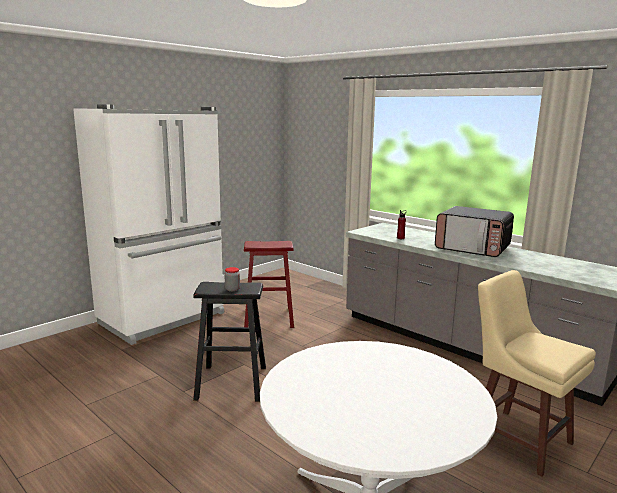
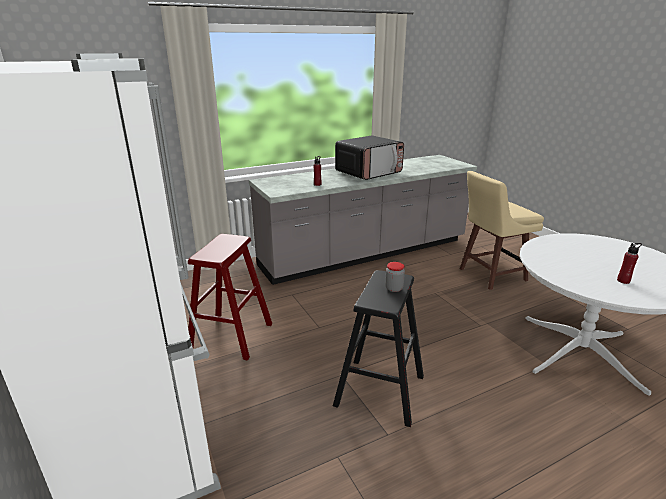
camera: 70 degrees left, 10 degrees up
none -> red bottle [617,243,642,284]

